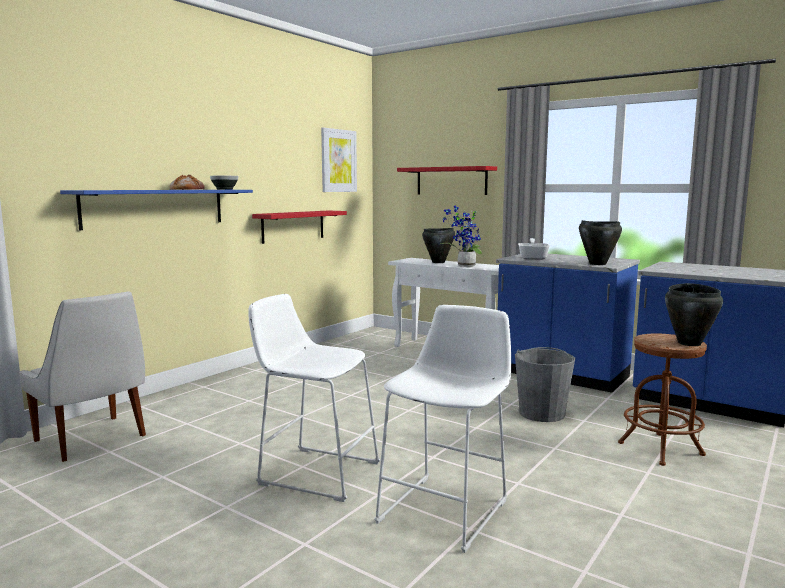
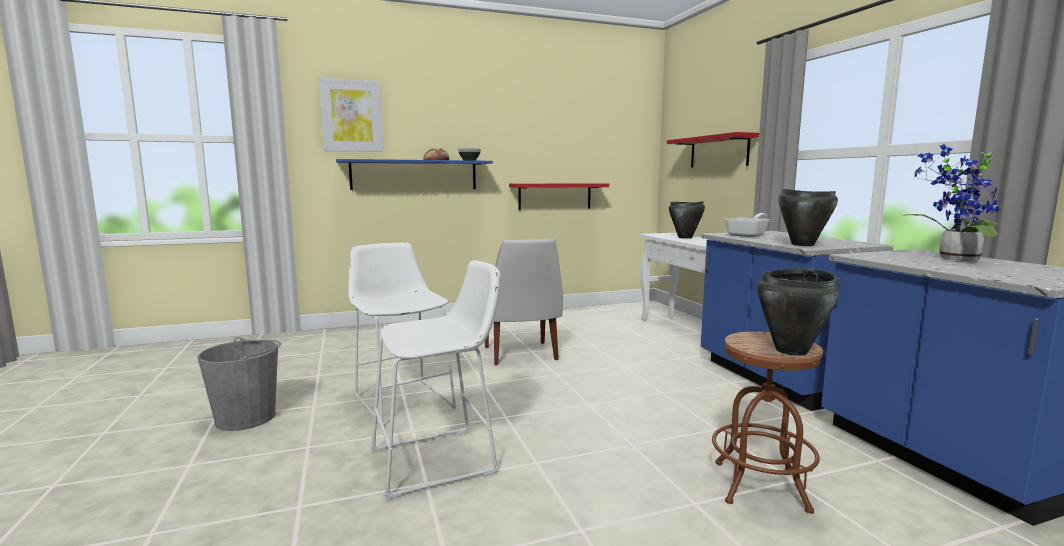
camera: 35 degrees right, 0 degrees up
white chair [19,291,146,462] -> white chair moved to [485,238,563,366]
picture [321,127,357,192] -> picture moved to [319,78,383,152]
potted plant [440,205,482,267] -> potted plant moved to [903,144,999,261]
grey bucket [515,347,575,422] -> grey bucket moved to [198,337,281,431]

